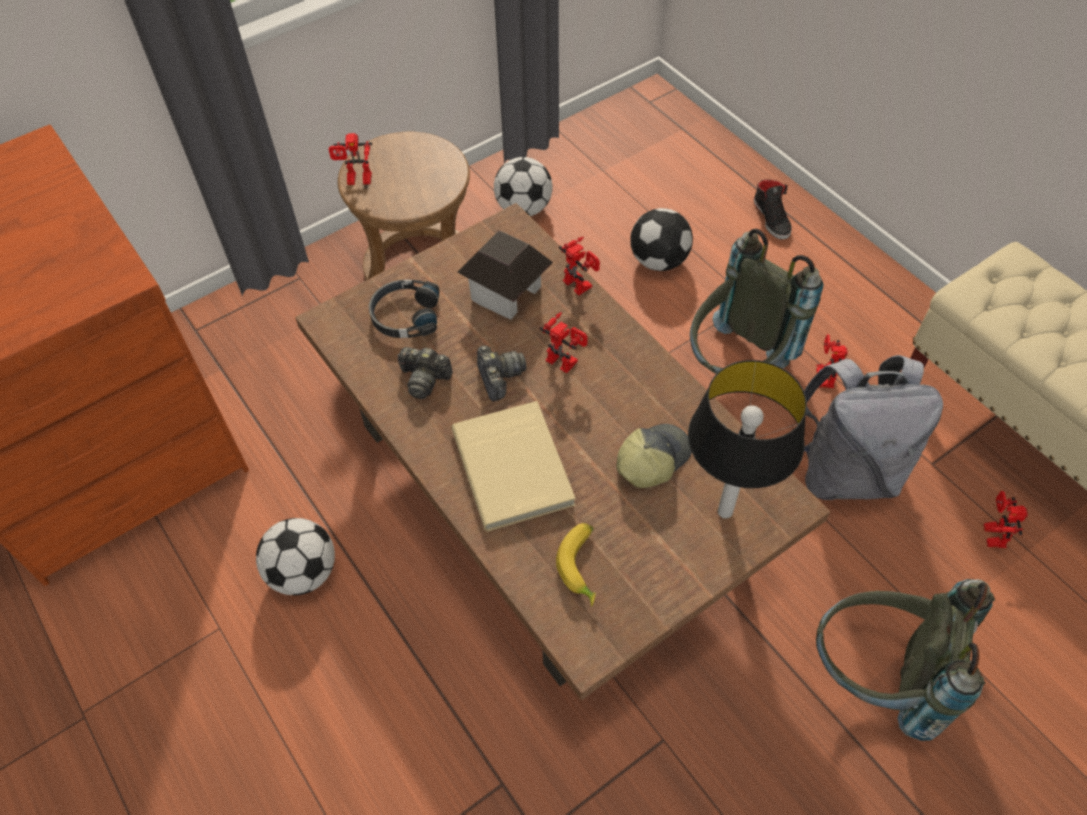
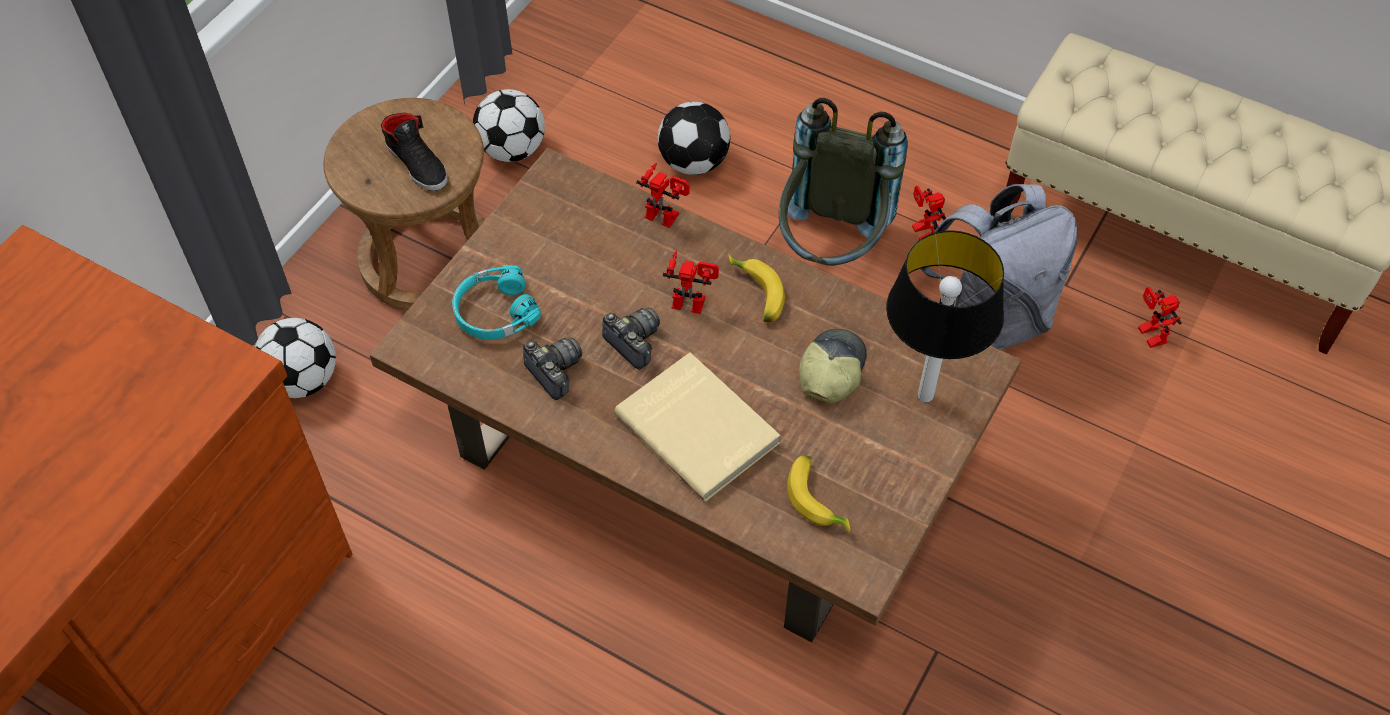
camera: 25 degrees left, 0 degrees up
football [256,518,335,595] -> football moved to [255,318,336,398]
toy robot [329,133,372,185] -> none
black headphones [369,280,440,338] -> turquoise headphones [452,265,541,340]
camera [397,347,453,399] -> camera turned 120 degrees counterclockwise [523,338,582,400]
toy house [457,230,553,320] -> none
black shoe [754,179,792,240] -> black shoe moved to [381,113,448,191]
grey backpack [816,579,995,741] -> none
none -> banana [728,254,785,322]

